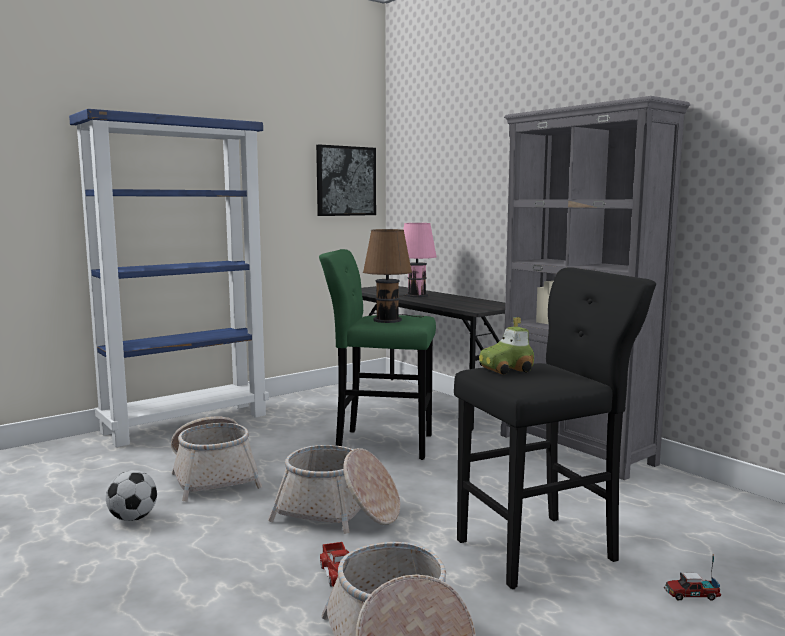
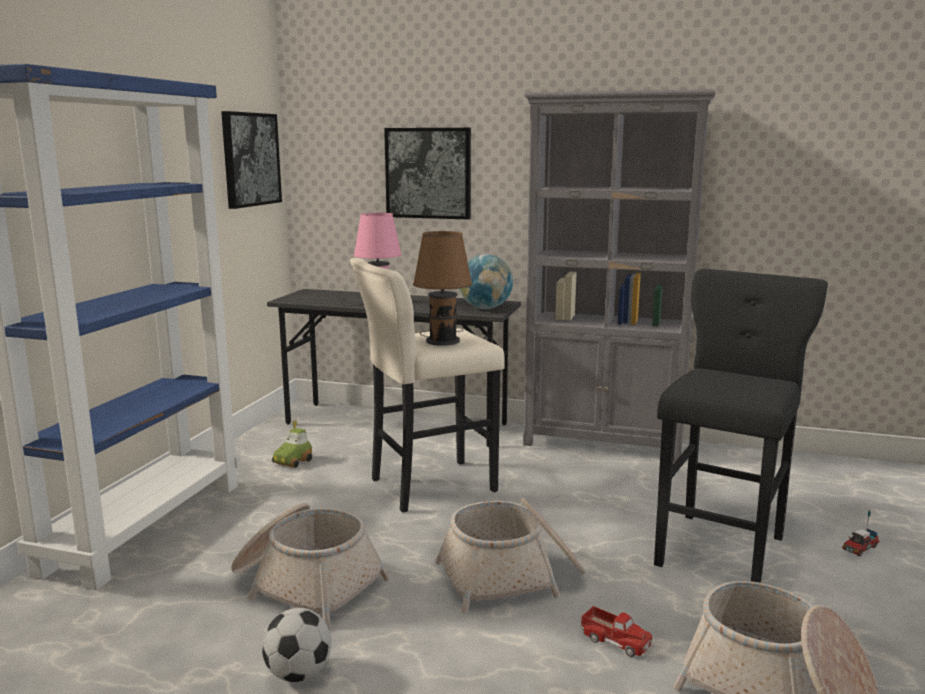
camera: 35 degrees left, 5 degrees up
green stool [319,249,436,460] -> beige stool [350,258,505,513]
toy car [479,317,534,375] -> toy car moved to [272,420,312,468]
none -> picture [384,128,471,219]
none -> globe [459,254,513,309]

